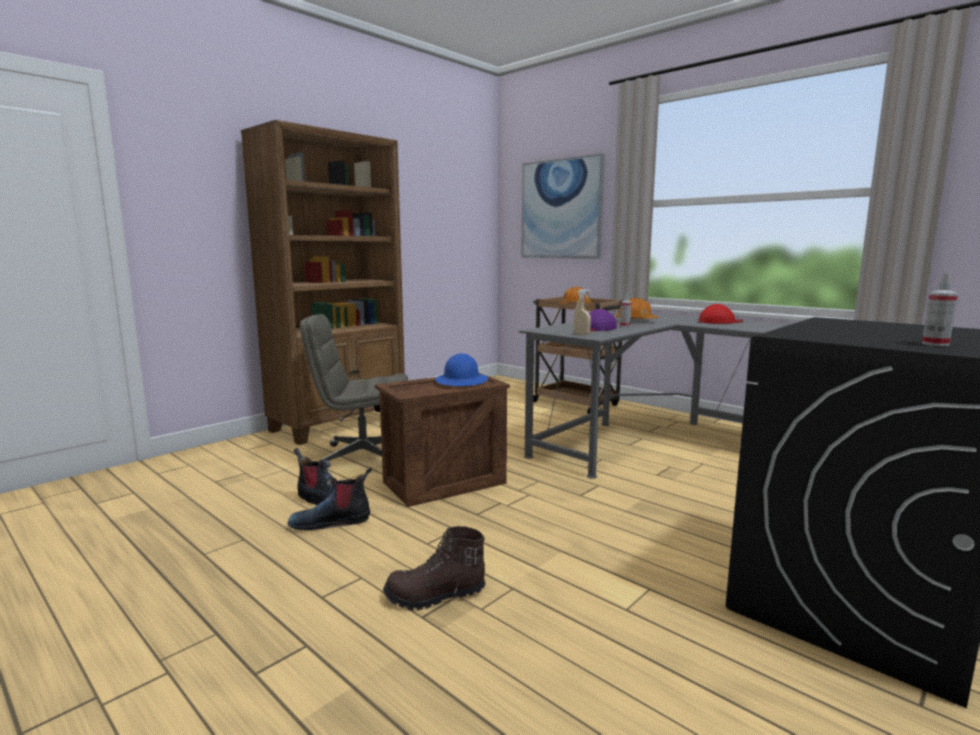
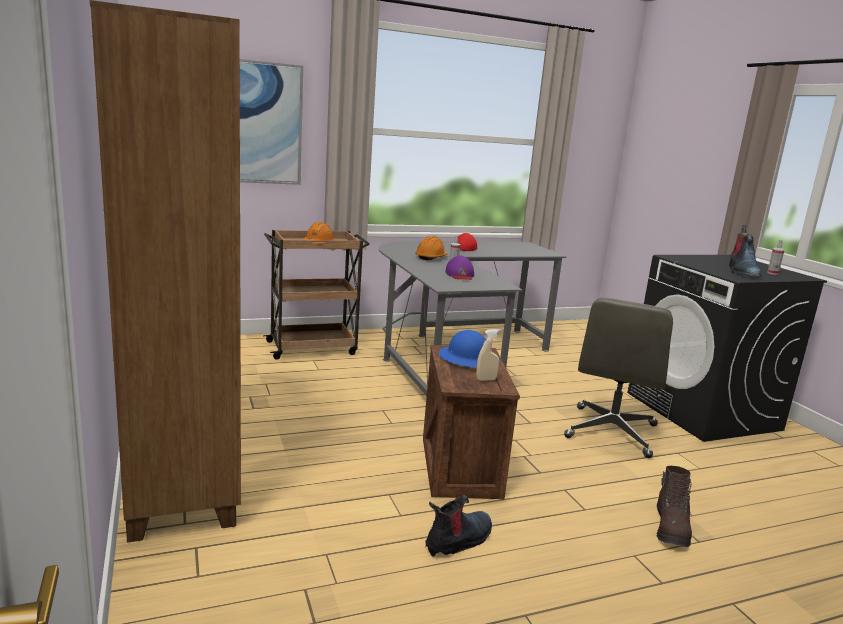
camera: 65 degrees left, 5 degrees up
boot [288,467,372,531] -> boot moved to [729,225,762,276]
grey office chair [300,314,408,461] -> grey office chair moved to [564,298,673,458]
beige spray bottle [573,289,591,335] -> beige spray bottle moved to [476,329,501,381]

